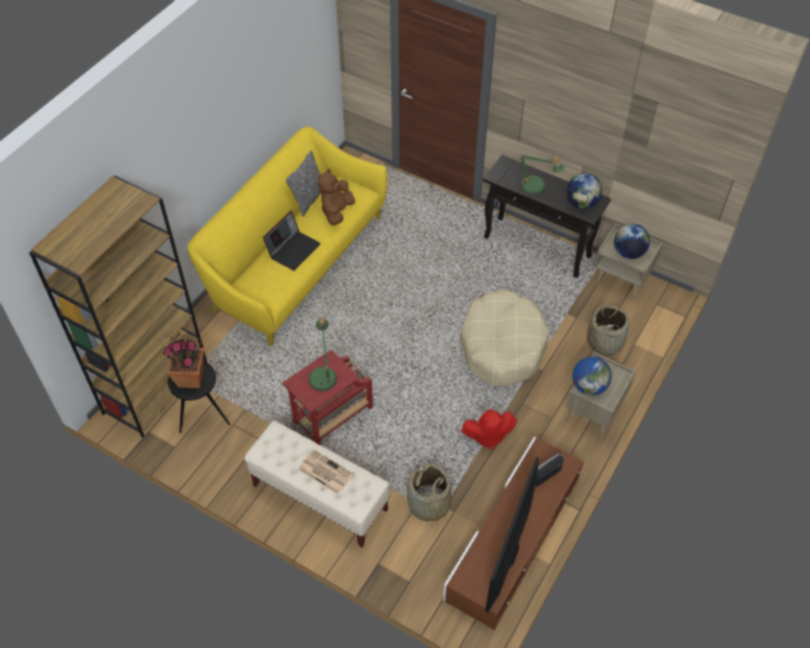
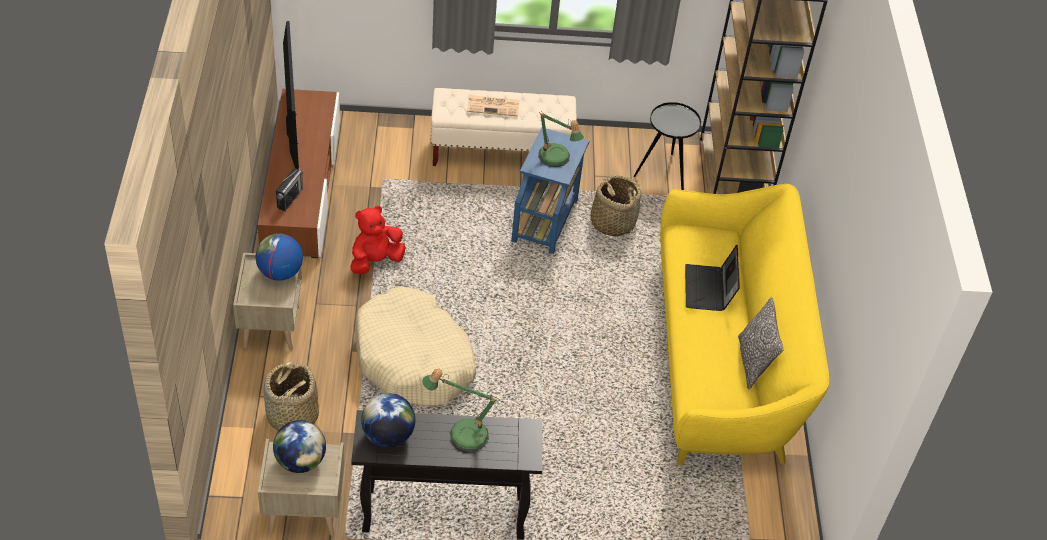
camera: 145 degrees right, 5 degrees down
potted plant [163,331,204,388] -> none
red side table [283,350,373,445] -> blue side table [511,127,589,254]
brown plush toy [318,169,355,225] -> none
basket [407,463,451,526] -> basket moved to [591,175,641,237]

